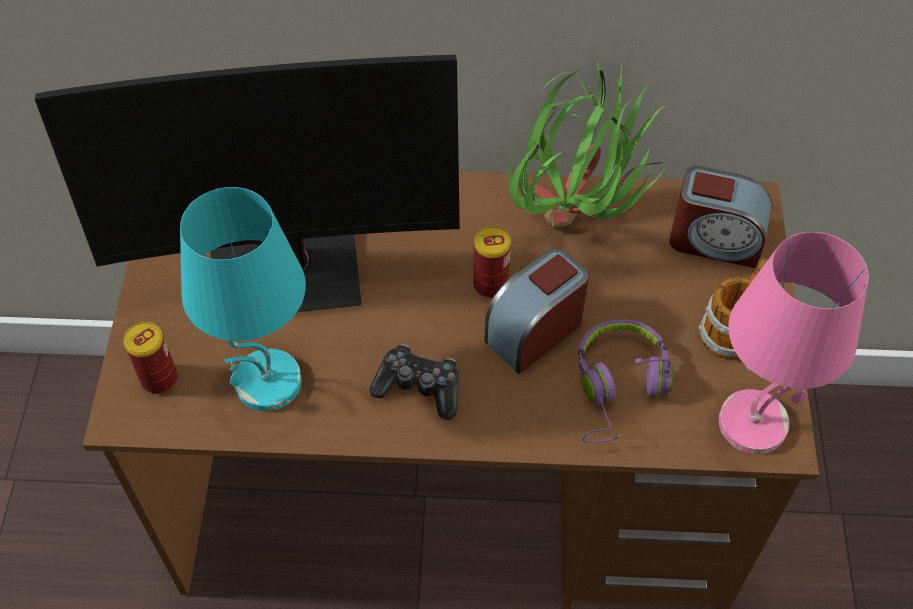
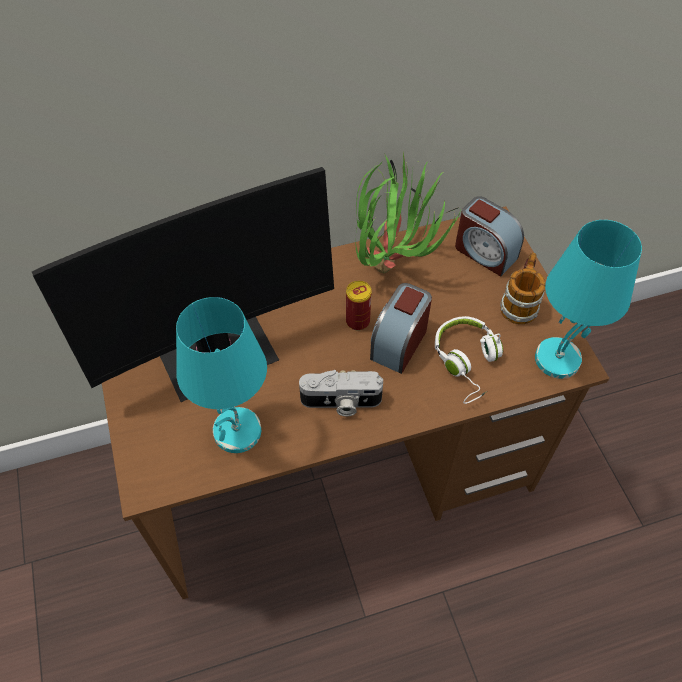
camera: 20 degrees left, 0 degrees up
can [123,322,178,394] -> none
game controller [370,344,459,420] -> camera [299,370,383,416]
purple headphones [578,319,673,443] -> white headphones [435,316,503,404]
alarm clock [669,166,772,268] -> alarm clock turned 45 degrees clockwise [455,196,524,277]
pink table lamp [719,232,869,454] -> turquoise table lamp [535,220,642,379]

